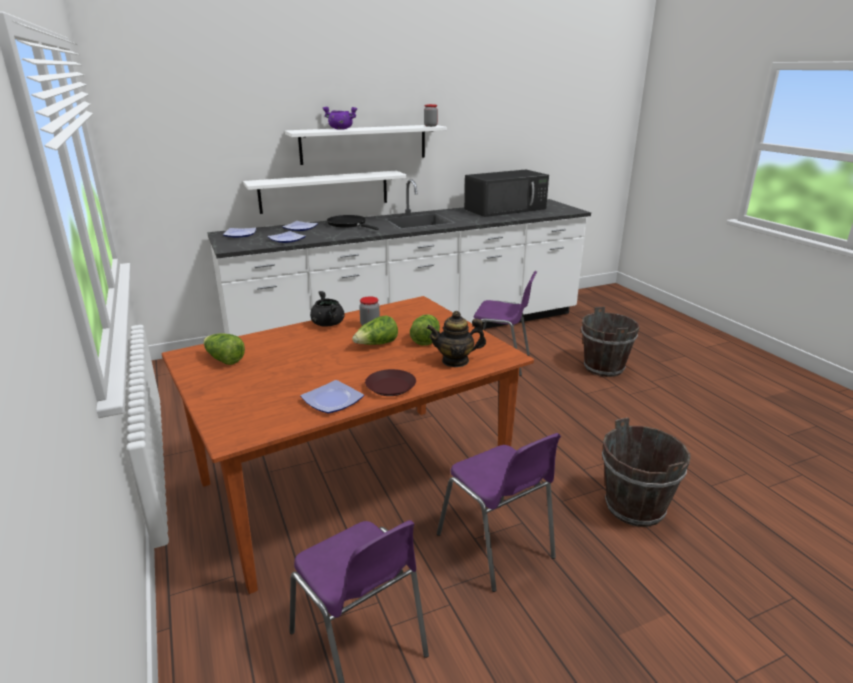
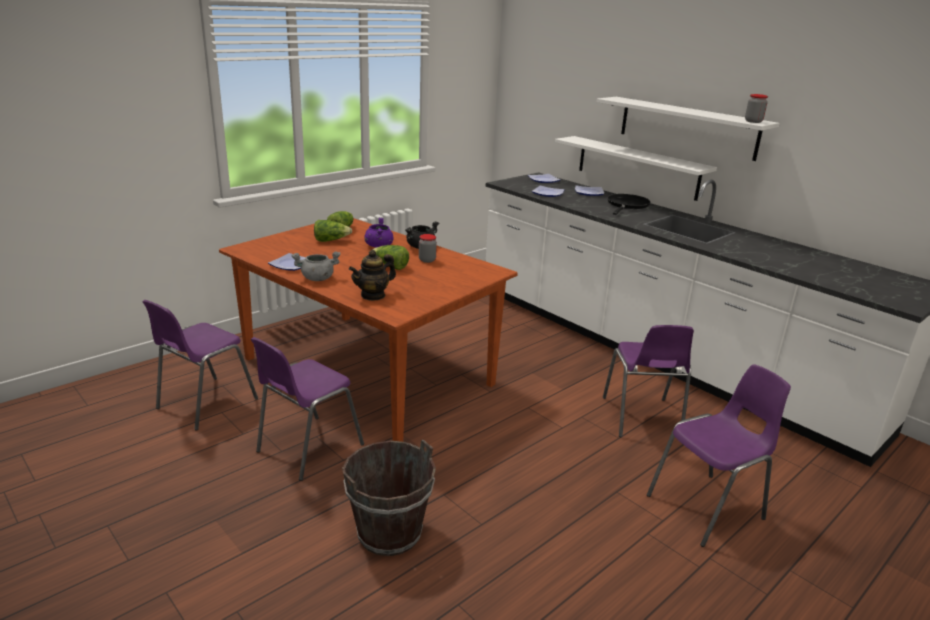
camera: 70 degrees right, 0 degrees up
purple cooking pot [323,107,357,130] -> purple cooking pot moved to [364,218,394,247]
brown plate [365,369,416,396] -> grey cooking pot [291,251,341,281]
lettuce [410,314,440,346] -> lettuce moved to [314,220,352,242]
teapot [427,311,486,367] -> teapot turned 105 degrees counterclockwise [349,250,396,301]
black microwave [464,170,549,217] -> none
brown bucket [581,307,639,377] -> purple chair [647,364,791,547]

